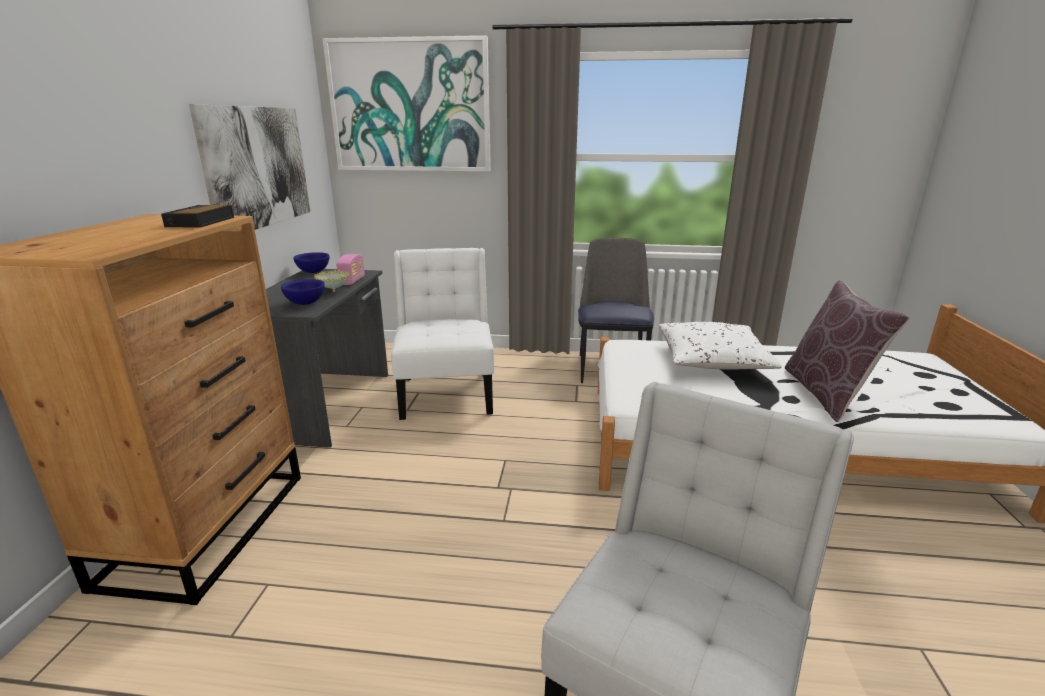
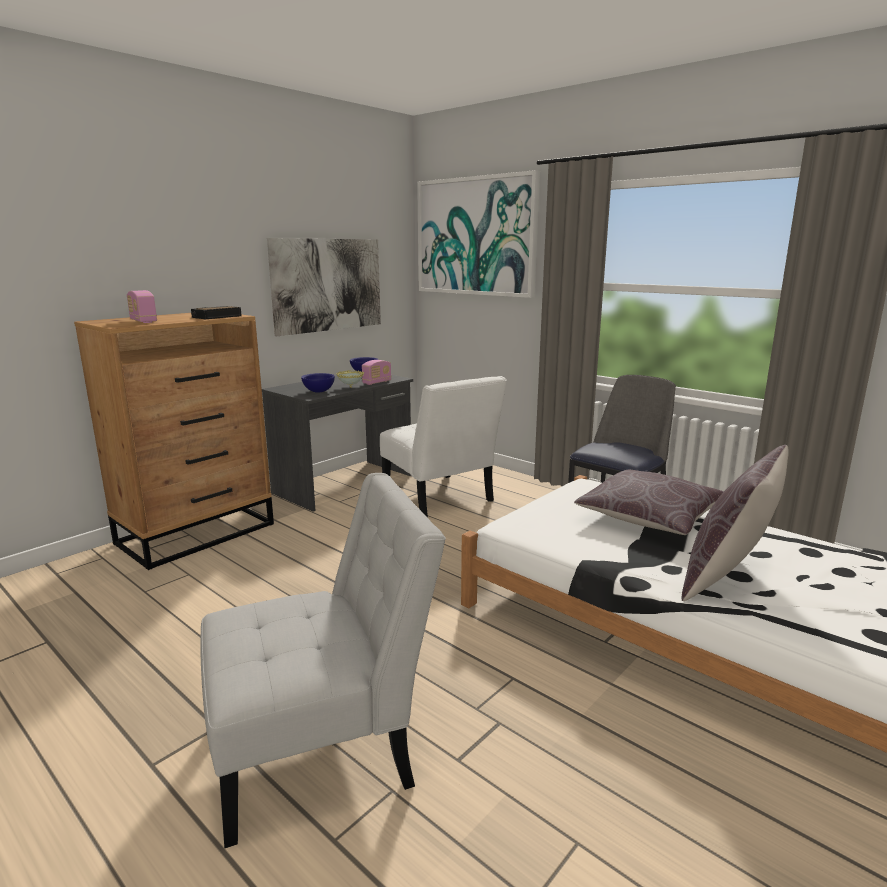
camera: 35 degrees right, 5 degrees down
white chair [391,248,494,420] -> white chair turned 120 degrees clockwise [380,376,507,517]
white pillow [659,322,782,369] -> brown pillow [574,470,723,535]
none -> radio [127,290,157,323]

